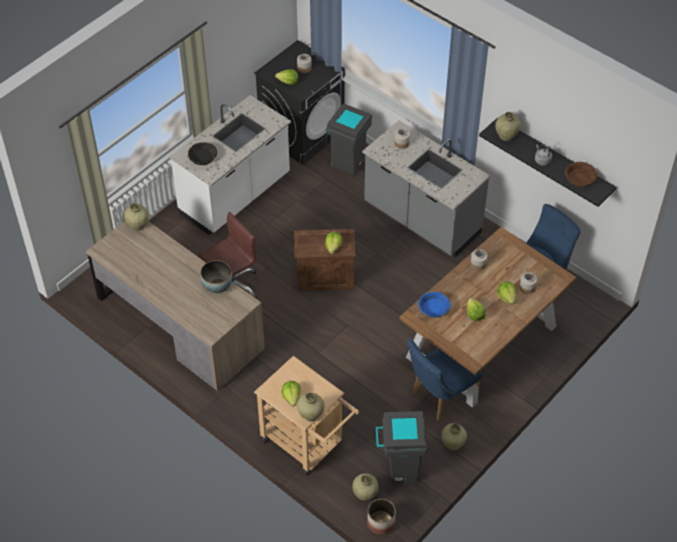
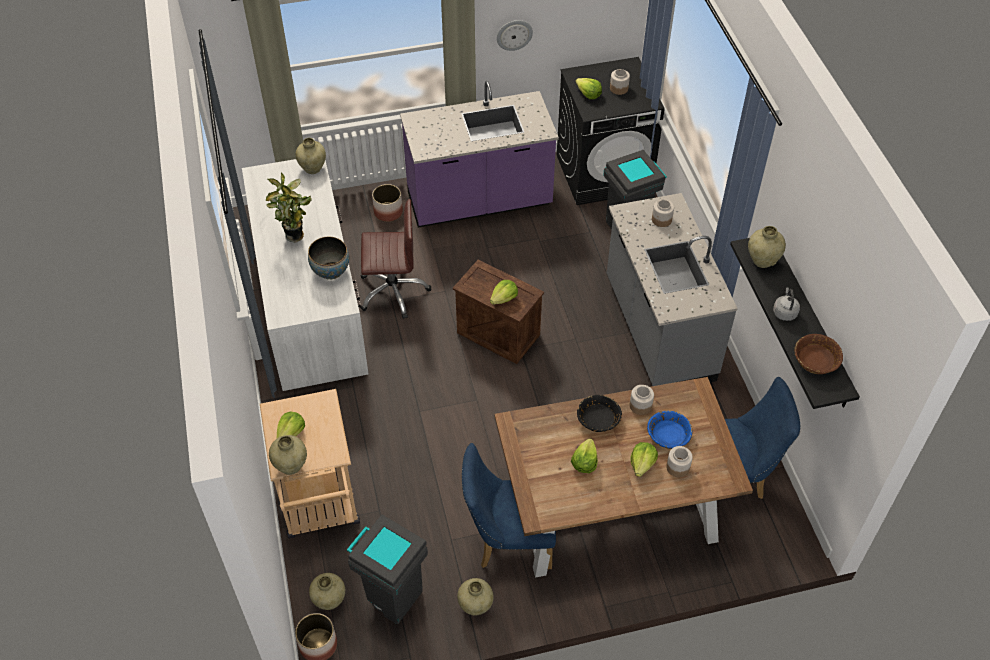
camera: 35 degrees right, 0 degrees up
brown desk [86,221,265,391] -> white desk [242,159,369,391]
white counter [170,95,291,235] -> purple counter [400,81,559,227]
black bowl [188,142,217,165] -> black bowl moved to [577,395,622,432]
blue bowl [418,291,451,318] -> blue bowl moved to [647,411,692,449]
none -> potted plant [266,172,312,243]
none -> planter [372,184,403,222]
none -> wall clock [497,20,533,51]

